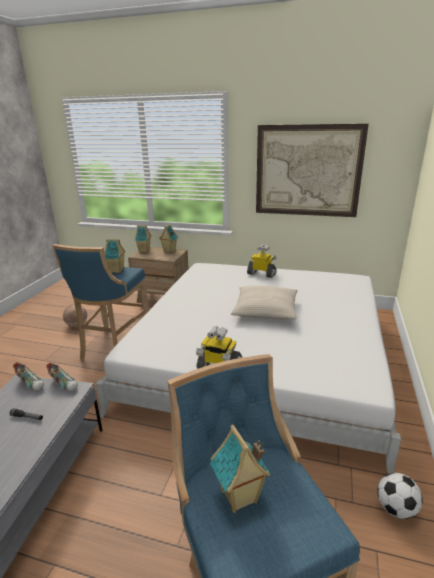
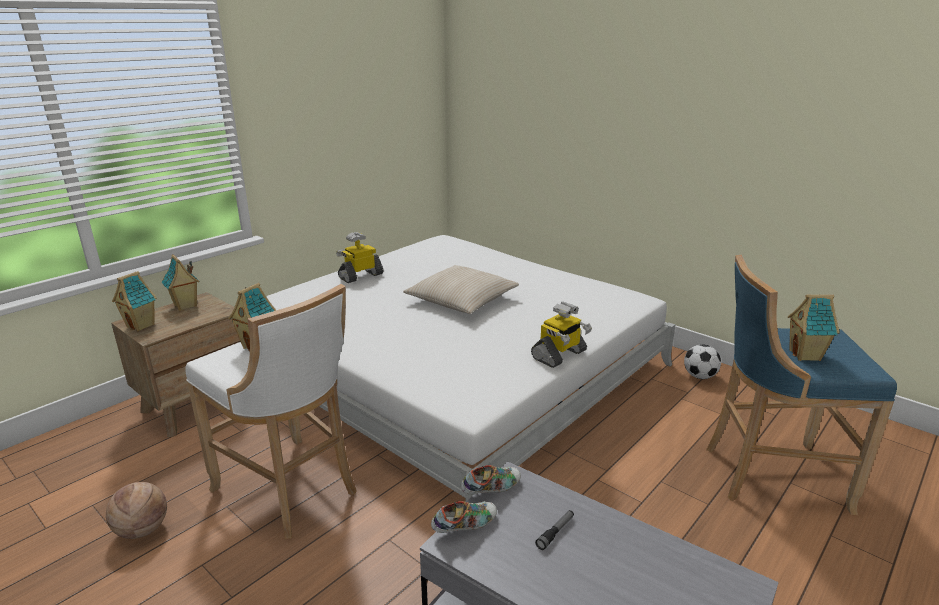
camera: 65 degrees left, 0 degrees up
blue stool [52,244,149,360] -> white stool [185,284,357,539]
picture [256,124,369,217] -> none

